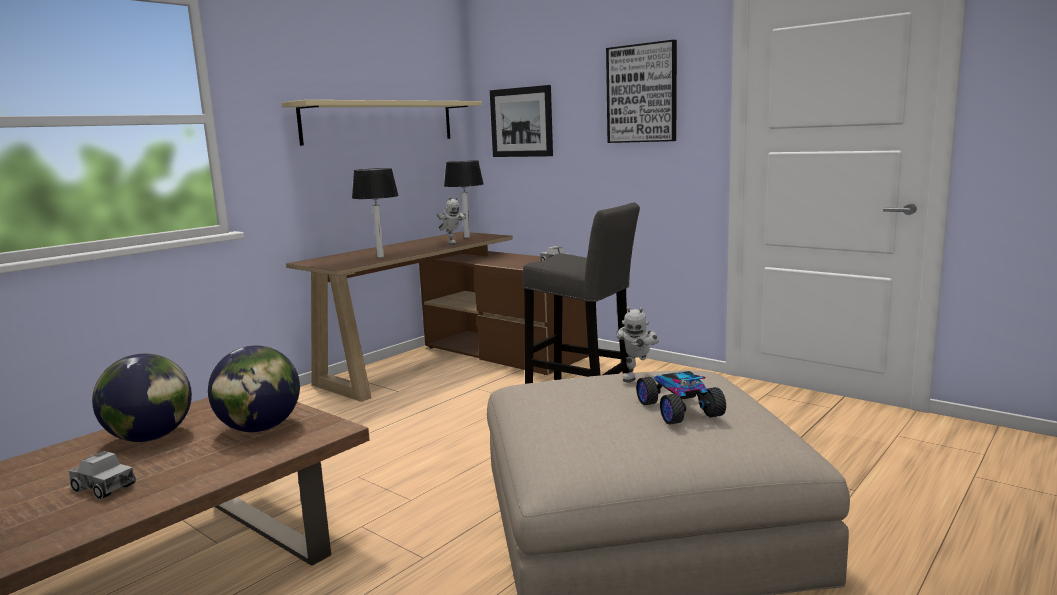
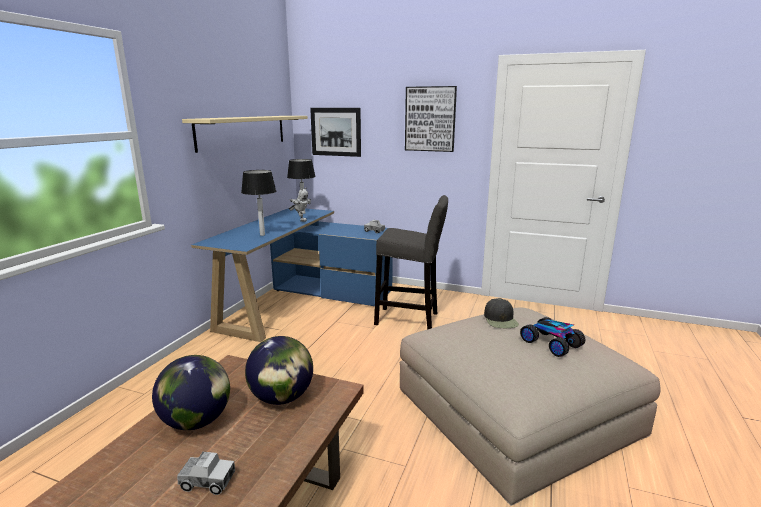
camera: 20 degrees left, 5 degrees up
brown desk [286,232,589,402] -> blue desk [191,208,393,342]
toy robot [616,307,659,382] -> black cap [484,298,519,328]

